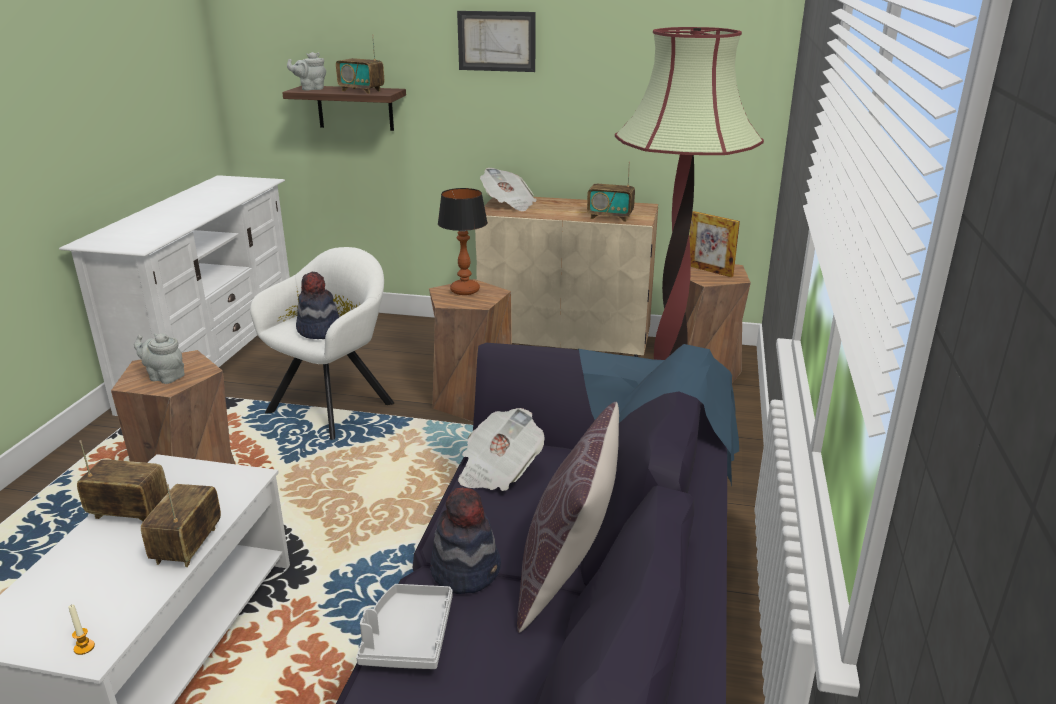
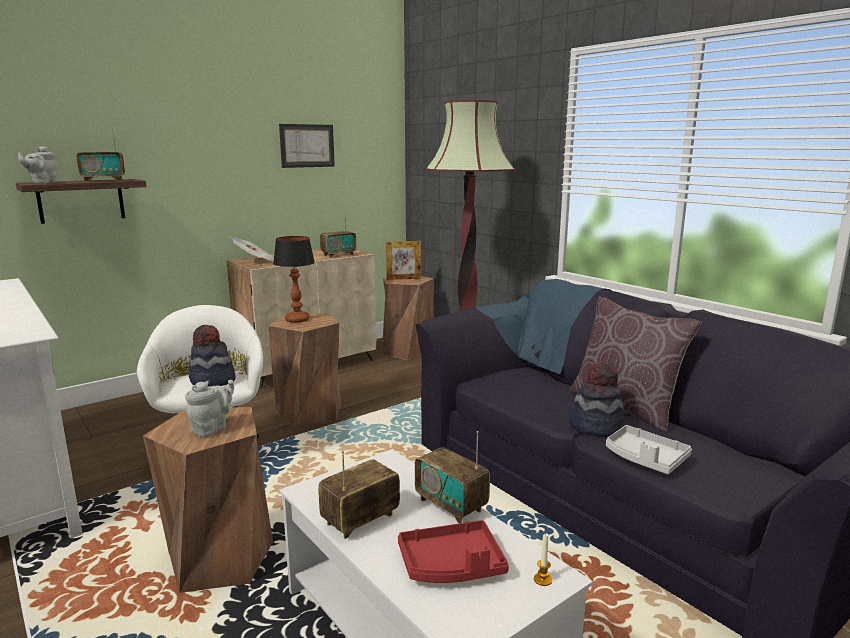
camera: 50 degrees left, 10 degrees down
grey teapot [134,333,185,384] -> grey teapot turned 150 degrees clockwise [185,380,234,437]
picture [457,11,536,72] -> picture moved to [279,124,335,168]
newspaper [458,408,545,491] -> none
none -> red tray [398,520,509,583]

